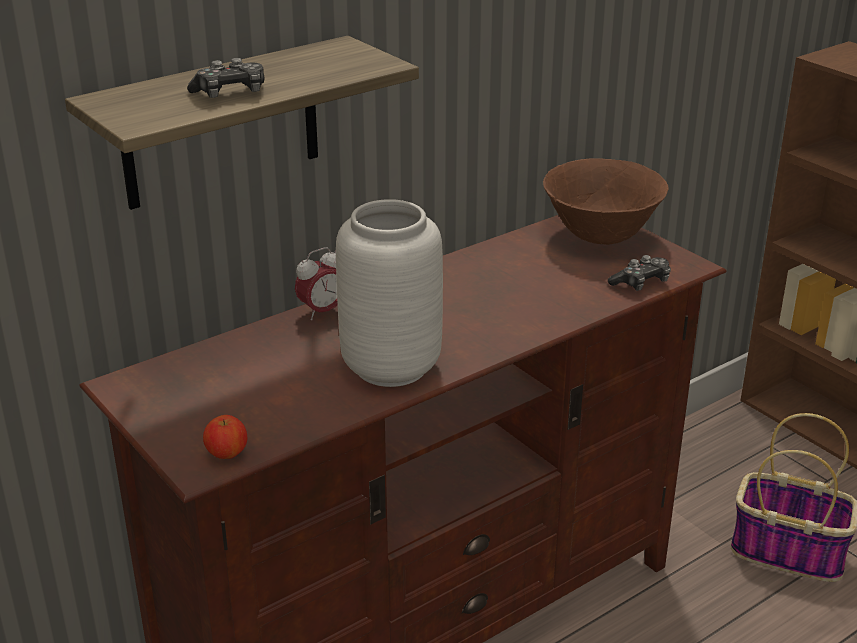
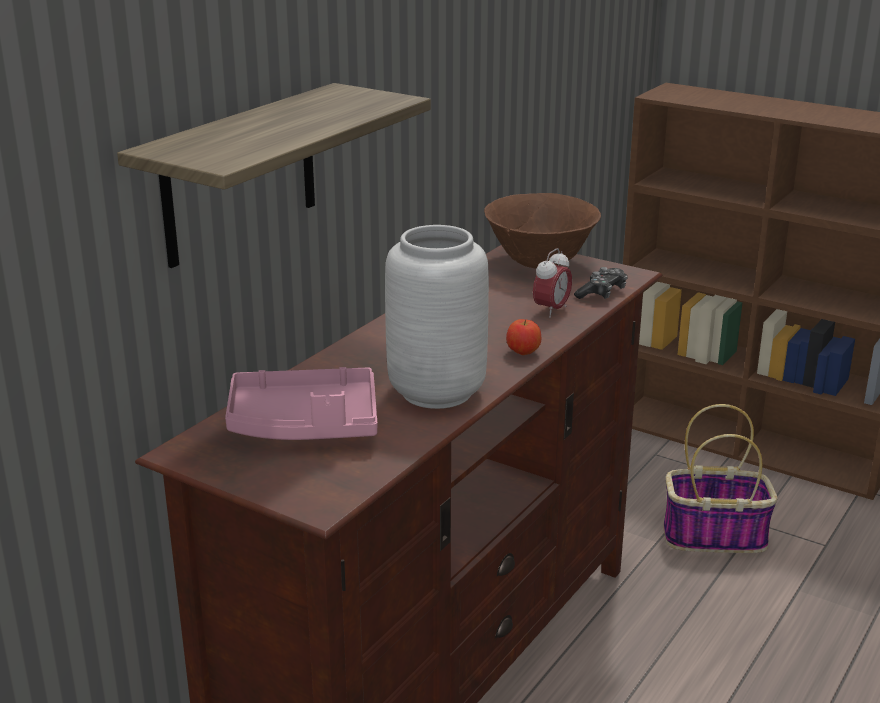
camera: 20 degrees left, 5 degrees down
game controller [187,58,265,98] -> none
apple [203,415,247,459] -> apple moved to [506,319,541,355]
alarm clock [295,247,338,321] -> alarm clock moved to [533,248,572,318]
none -> pink tray [225,367,377,440]

